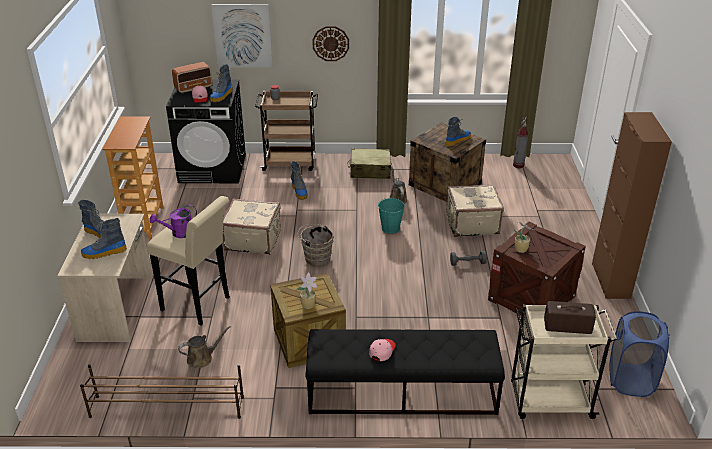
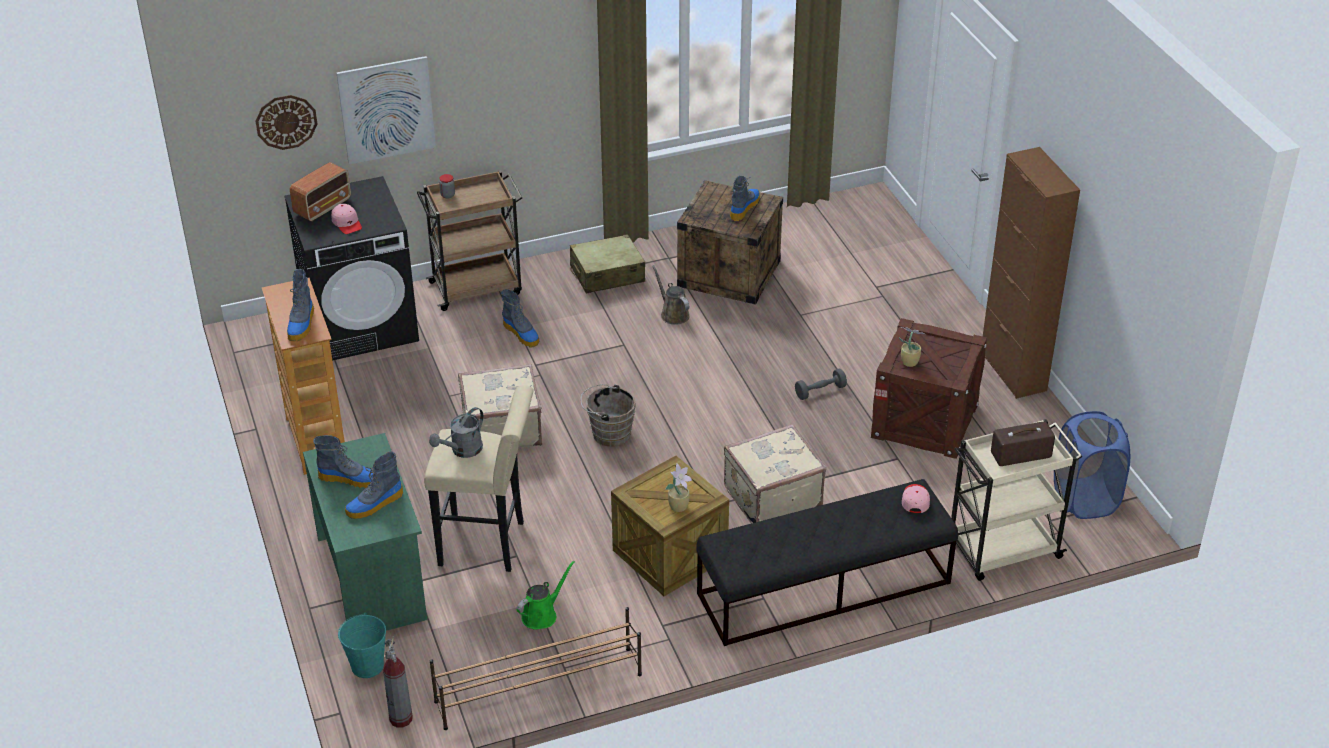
camera: 20 degrees left, 5 degrees up
beige desk [57,214,153,342] -> green desk [303,433,427,631]
purple watering can [149,205,197,238] -> grey watering can [429,407,483,458]
brown watering can [178,326,231,368] -> green watering can [516,561,575,630]
boot [210,64,233,102] -> boot moved to [287,269,314,341]
wall clock [312,26,349,61] -> wall clock moved to [255,95,318,150]
pink cap [369,339,396,361] -> pink cap moved to [902,484,930,513]
turquoise bucket [378,197,405,234] -> turquoise bucket moved to [338,613,386,678]
beige suitcase [446,184,504,237] -> beige suitcase moved to [724,424,826,523]
fire extinguisher [513,117,528,168] -> fire extinguisher moved to [383,636,413,728]

